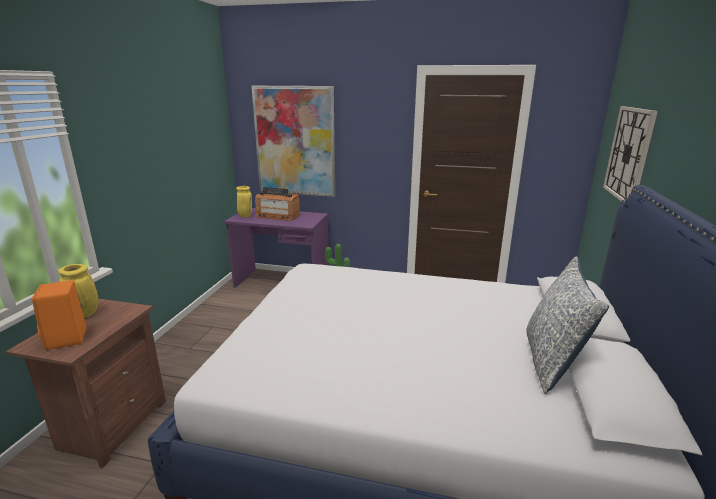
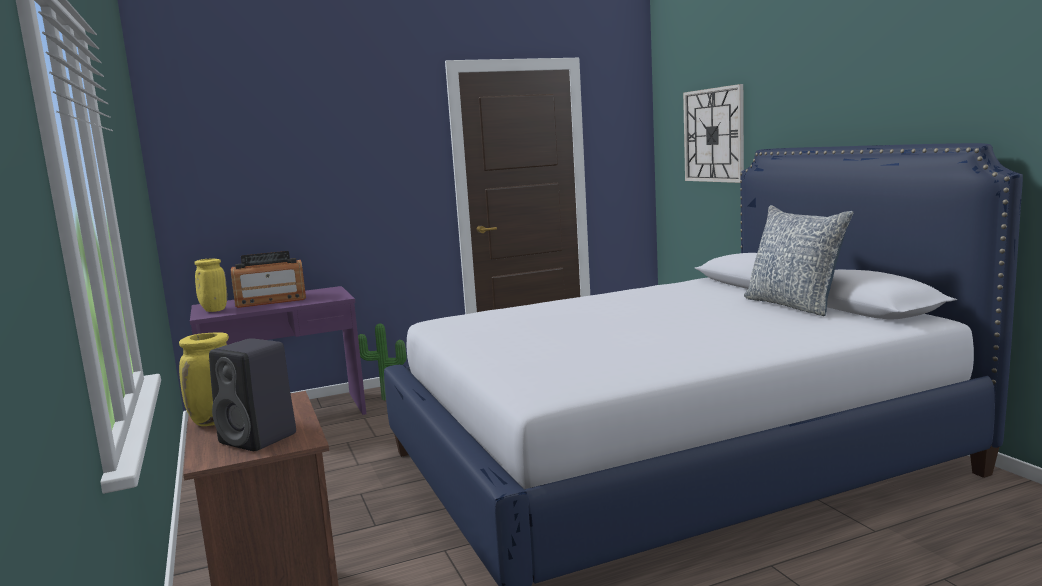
camera: 35 degrees left, 10 degrees down
orange speaker [32,280,87,350] -> black speaker [209,338,296,451]
picture [252,86,335,197] -> none

